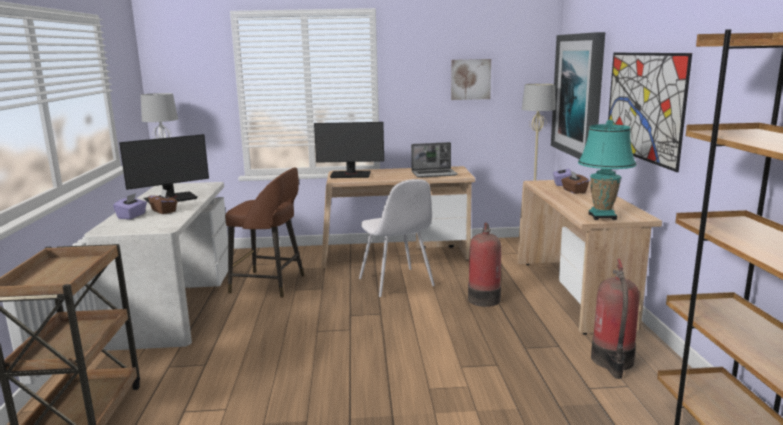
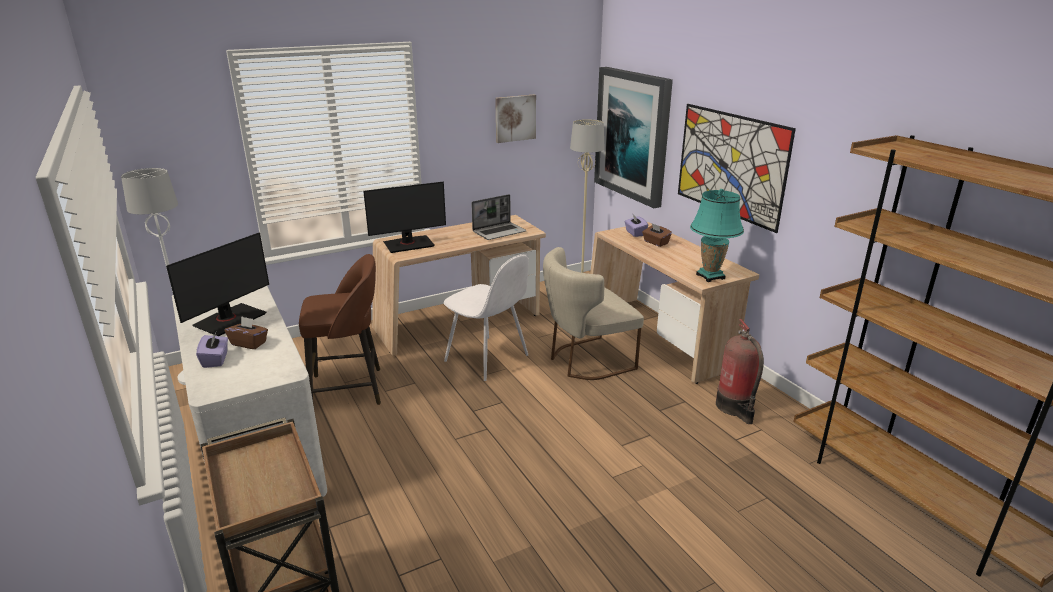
camera: 25 degrees left, 10 degrees up
fire extinguisher [468,223,501,307] -> beige chair [543,247,644,380]

